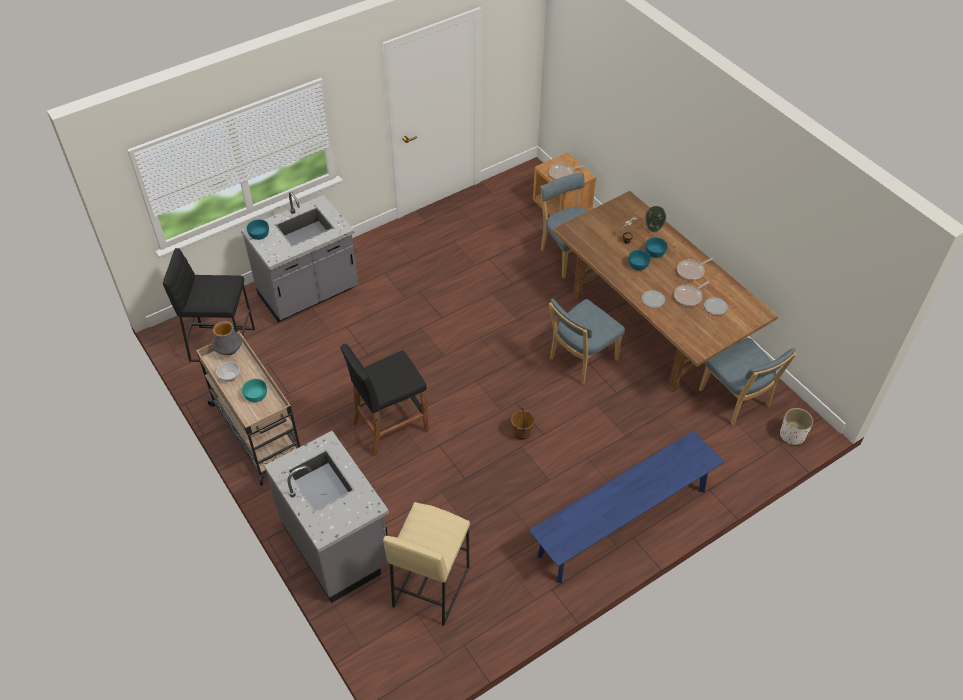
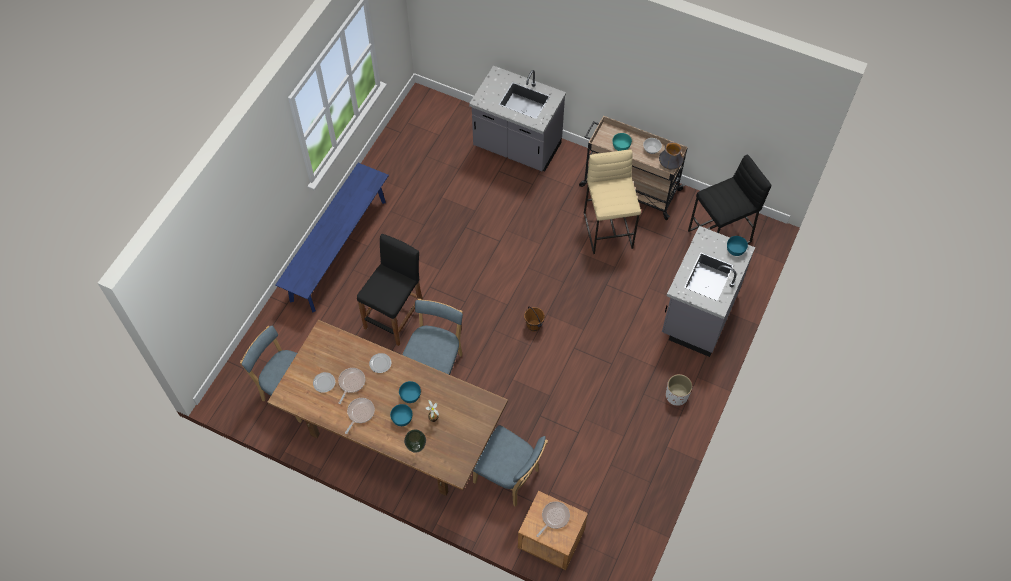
camera: 150 degrees right, 10 degrees up
black stool [341,344,429,456] -> black stool moved to [357,234,423,346]
beige stool [383,502,470,626] -> beige stool moved to [584,149,641,254]
brown bucket [511,407,535,440] -> brown bucket moved to [524,306,545,332]
white planter [780,408,813,445] -> white planter moved to [666,374,692,406]

